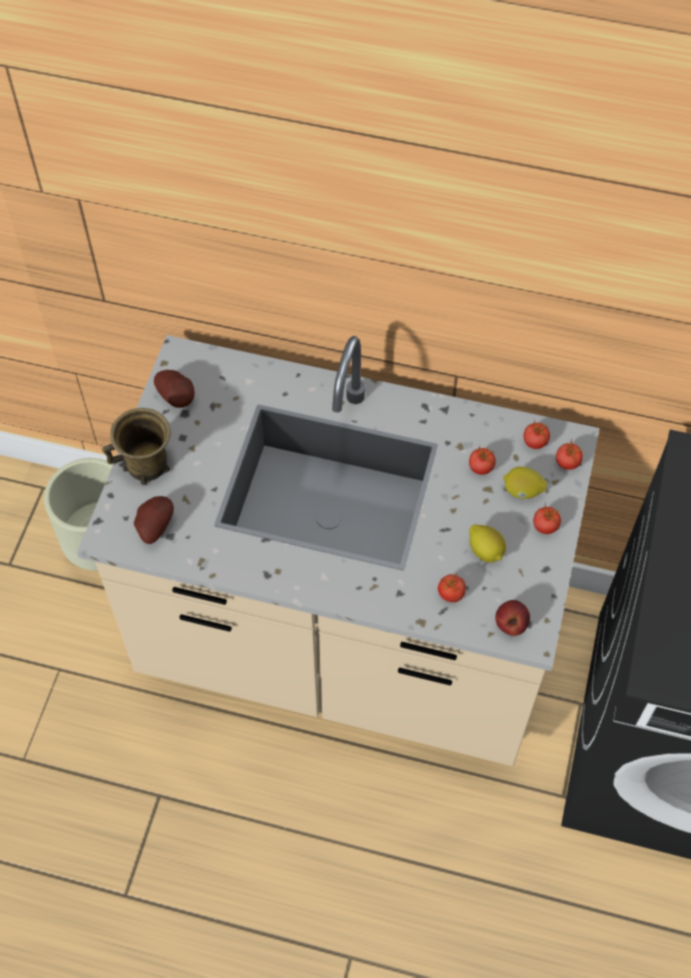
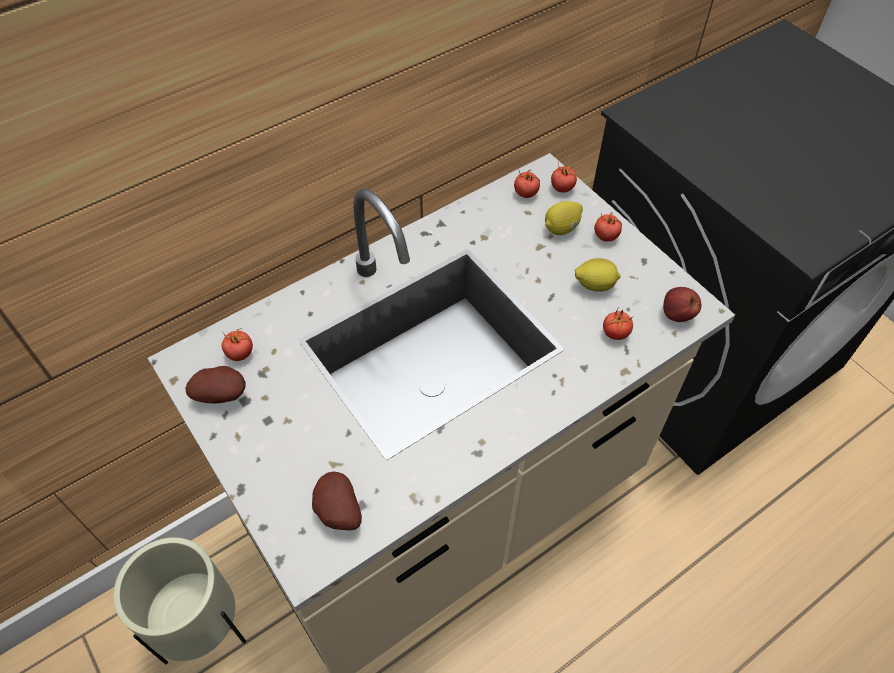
camera: 50 degrees left, 5 degrees down
brown mug [102,408,171,485] -> none
tomato [469,447,496,475] -> tomato moved to [222,328,253,361]

